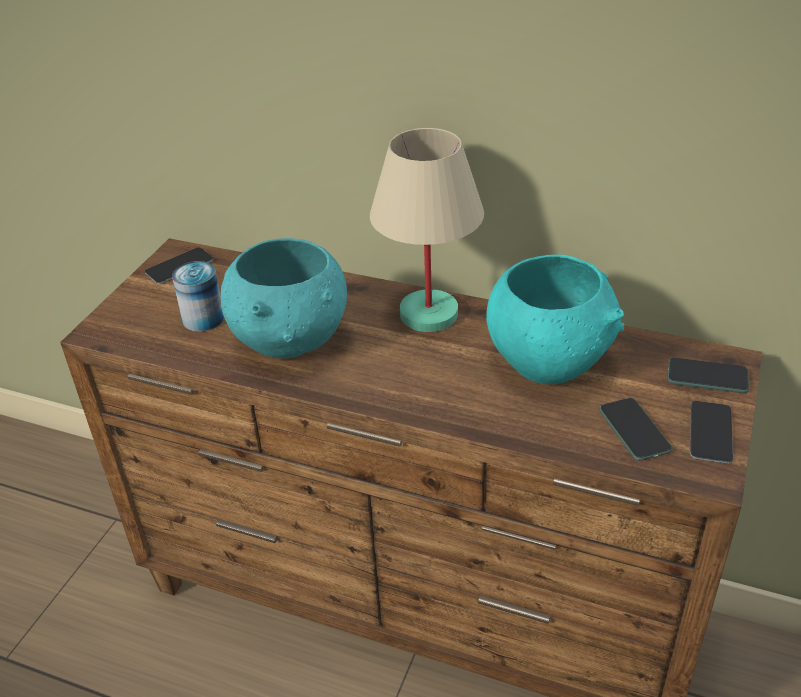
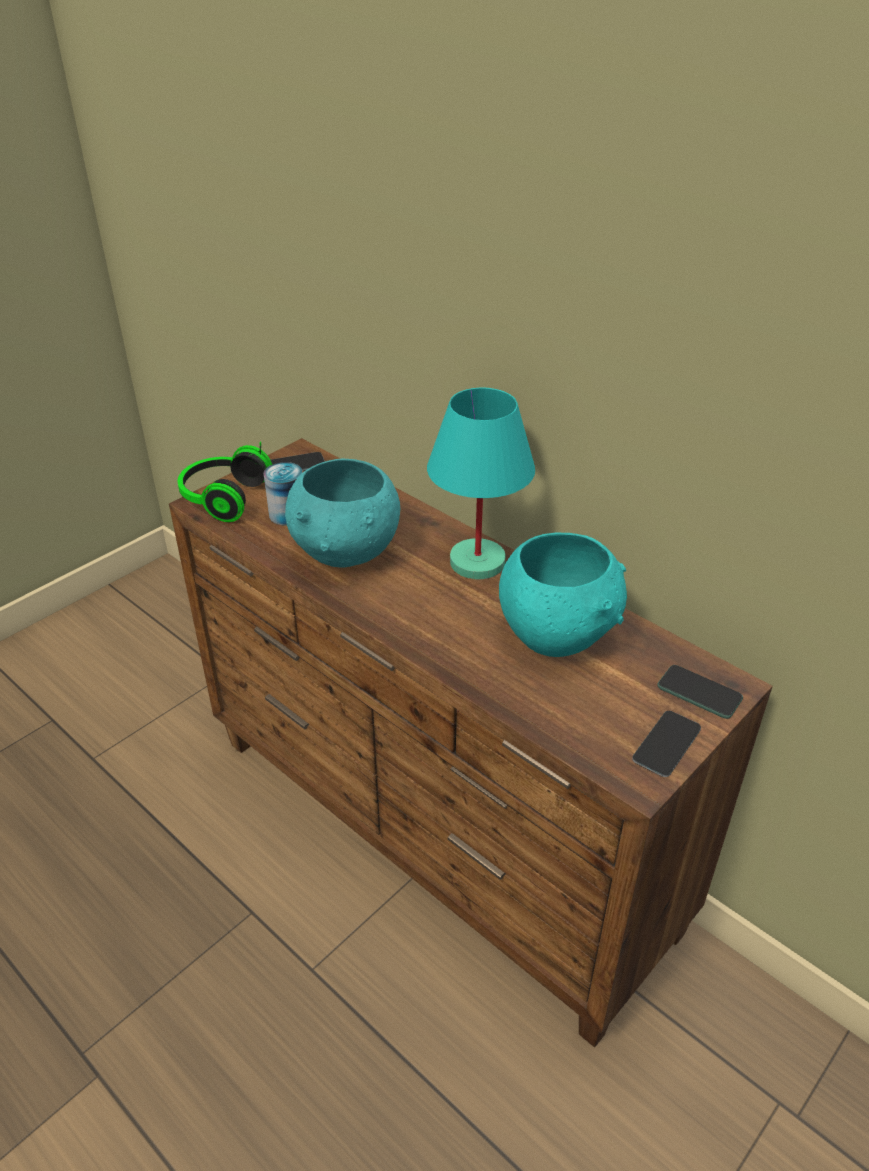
camera: 20 degrees right, 0 degrees up
beige table lamp [370,128,484,332] -> turquoise table lamp [427,388,535,579]
phone [599,398,673,461] -> none
none -> headphones [178,441,272,522]

